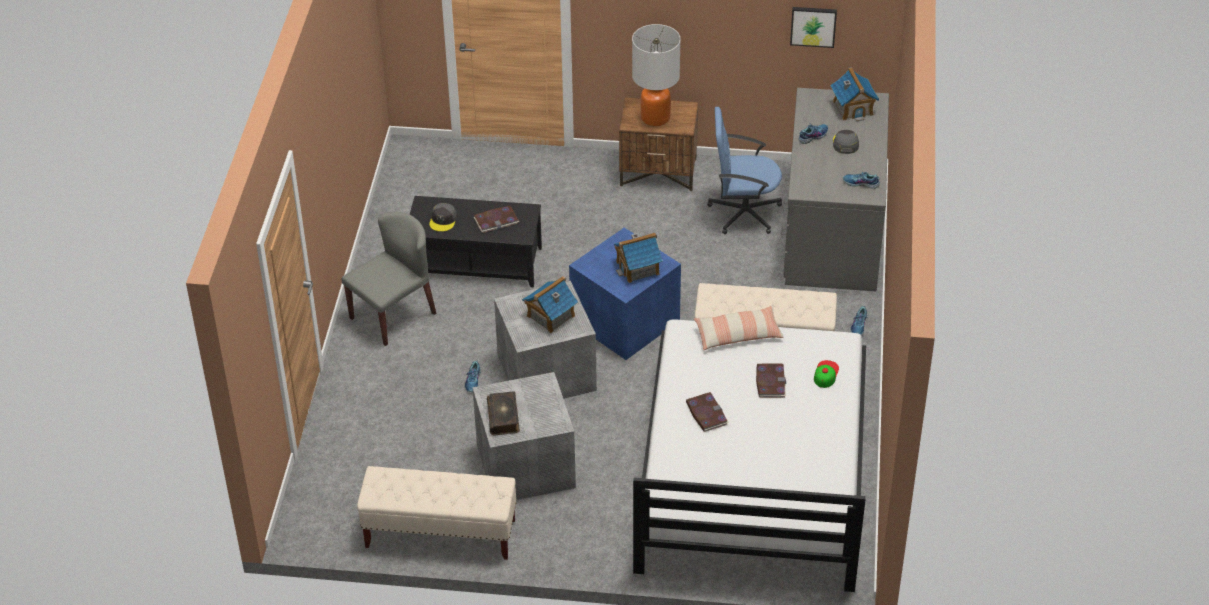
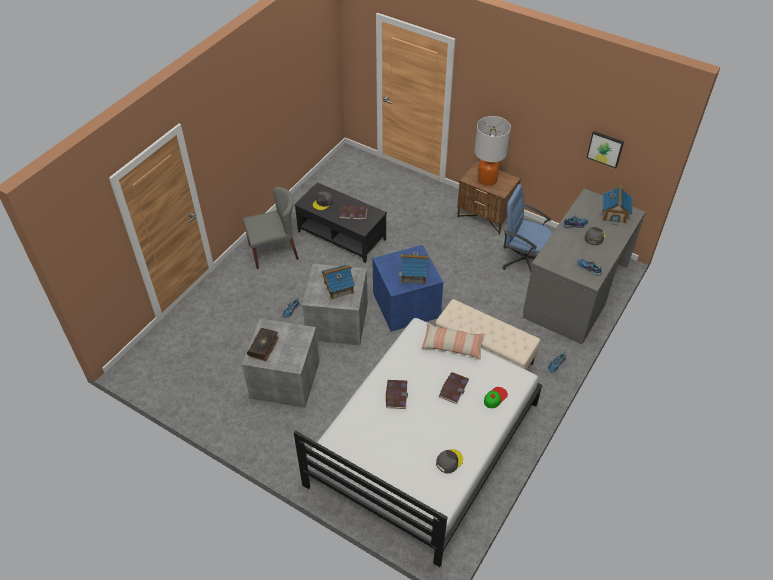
camera: 25 degrees right, 5 degrees up
beige bench [357,466,517,560] -> none
none -> grey cap [436,449,463,474]

